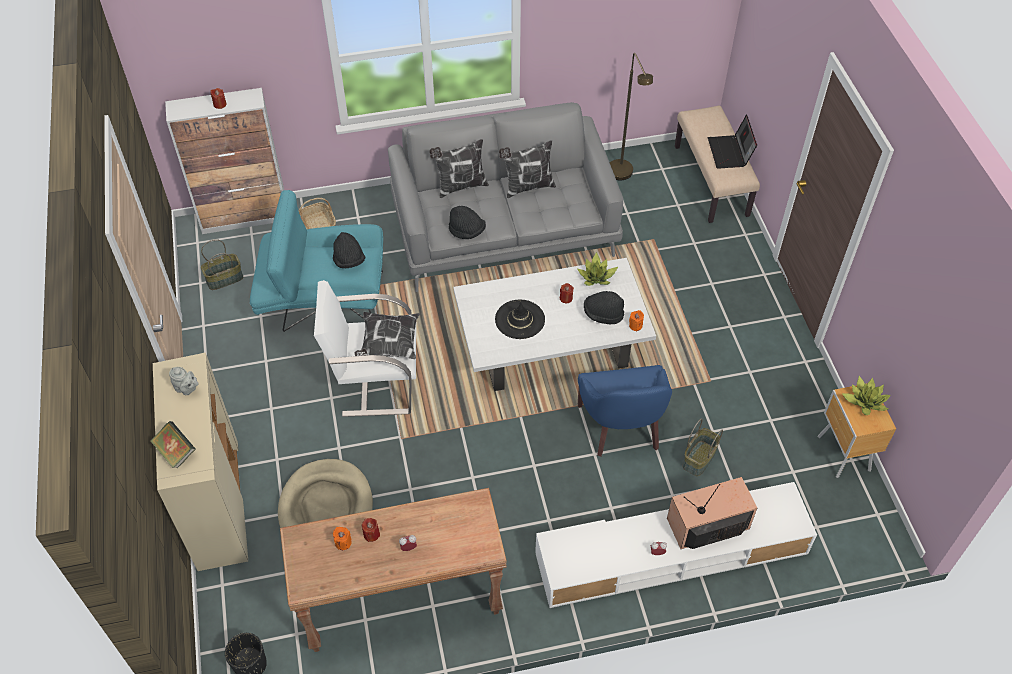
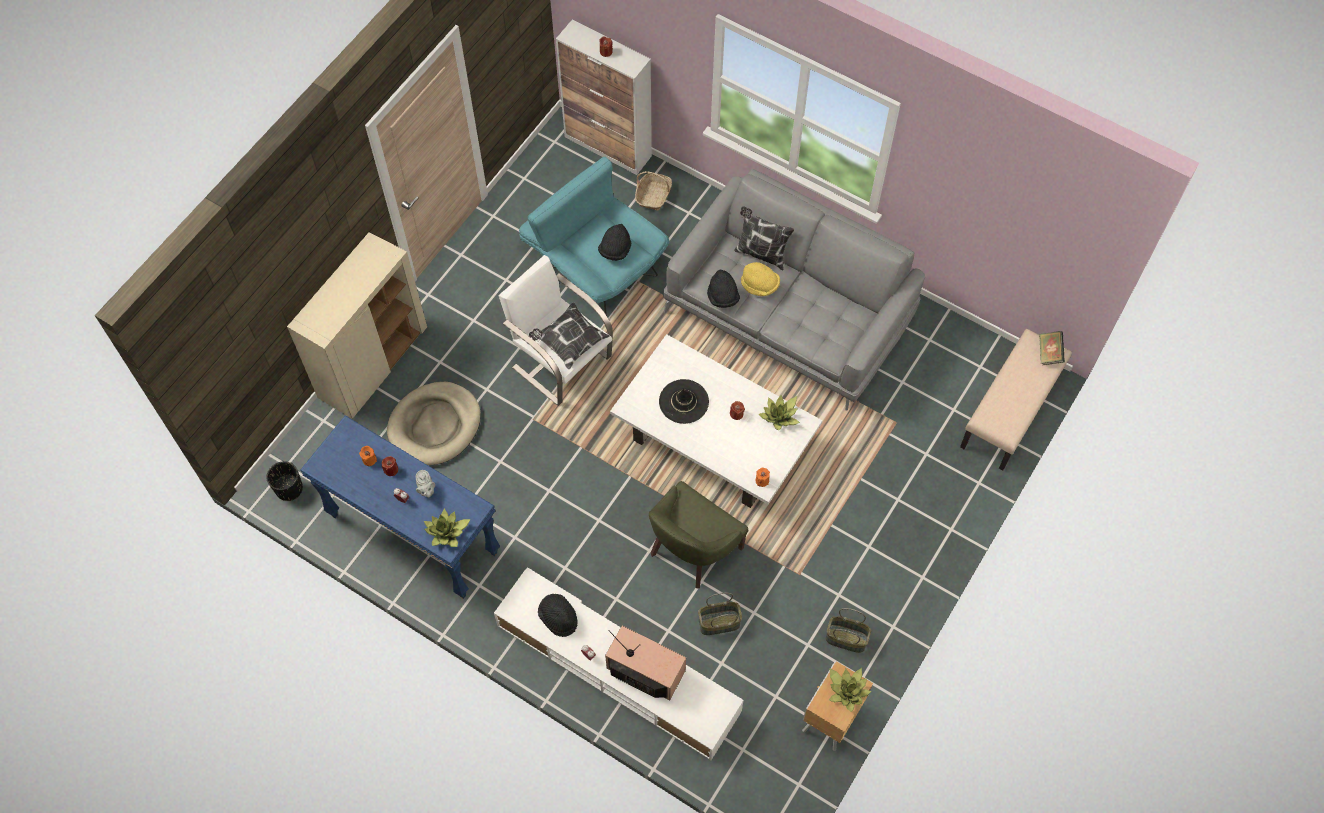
camera: 45 degrees right, 10 degrees up
book [150,421,196,469] -> book moved to [1039,331,1065,365]
grey teapot [169,367,199,395] -> grey teapot moved to [416,470,435,498]
basket [201,239,243,290] -> basket moved to [826,608,871,653]
brown console table [280,488,507,652] -> blue console table [300,415,500,599]
pillow [499,140,556,198] -> none
blue armchair [578,365,672,457] -> green armchair [649,481,748,589]
black hat [584,291,624,324] -> black hat moved to [538,594,578,637]
brown floor lamp [610,53,653,180] -> none
laptop [708,114,757,169] -> none
none -> potted plant [424,508,471,547]
none -> yellow hat [741,262,780,296]

